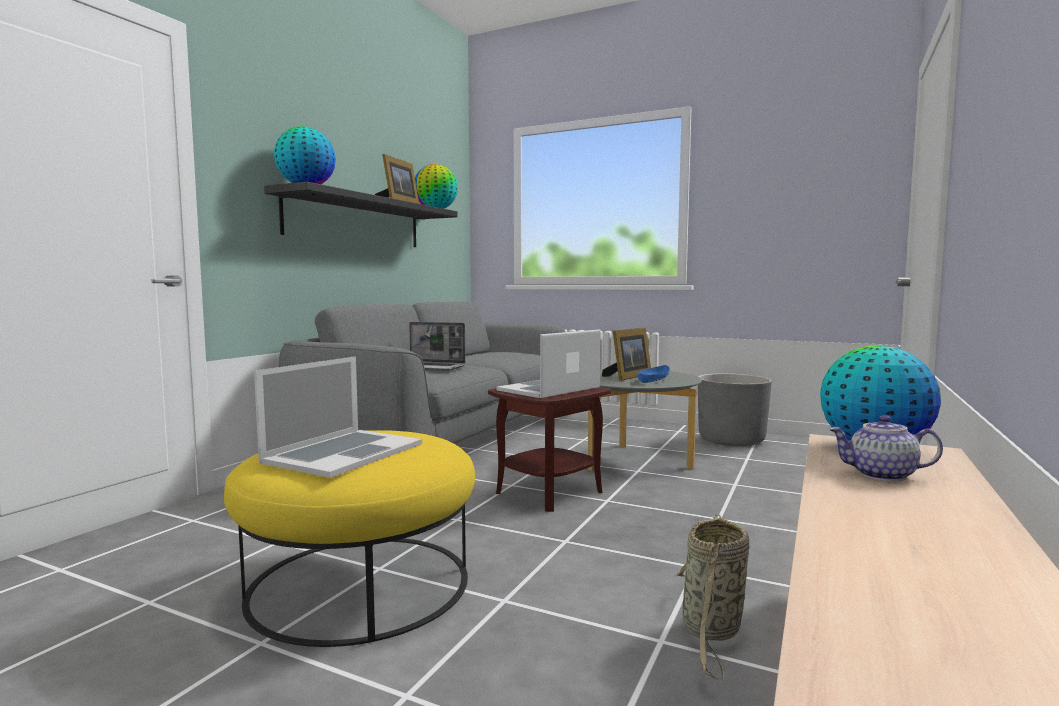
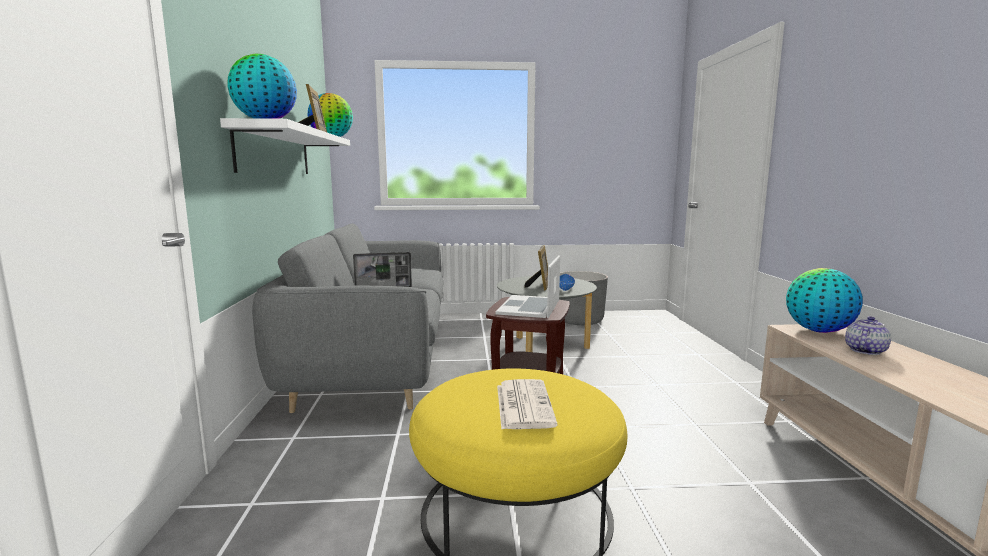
camera: 30 degrees left, 5 degrees up
laptop [254,356,422,478] -> newspaper [497,379,558,430]
black shelf [264,182,458,247] -> white shelf [220,118,350,174]
basket [674,515,749,680] -> none
teapot [829,415,943,481] -> teapot turned 150 degrees clockwise [845,316,891,355]

